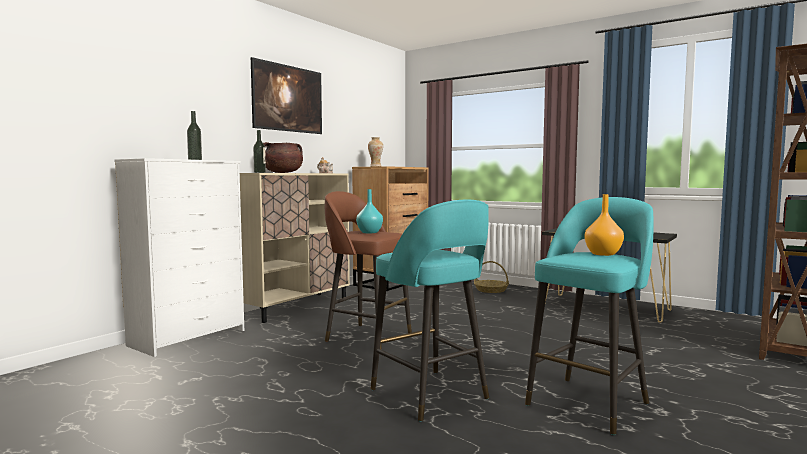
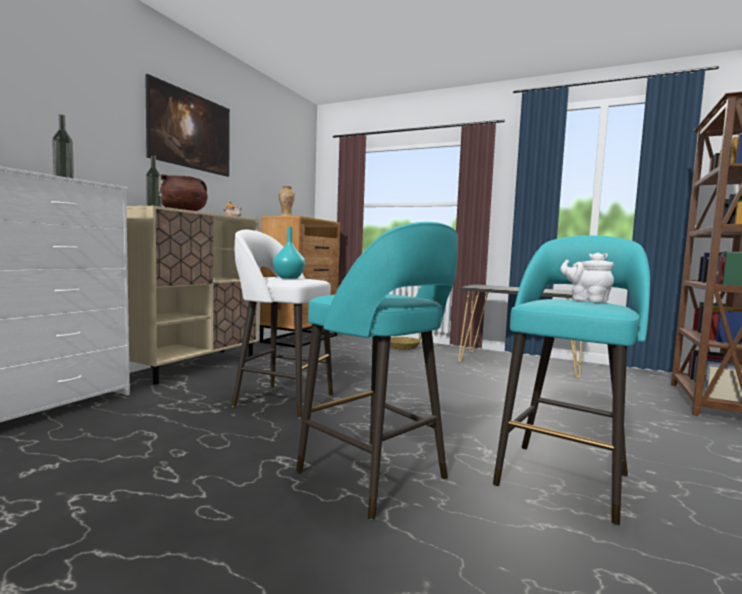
camera: 10 degrees left, 0 degrees up
brown stool [325,191,412,350] -> white stool [231,230,333,418]
orange vase [585,194,624,256] -> white teapot [560,252,614,302]

